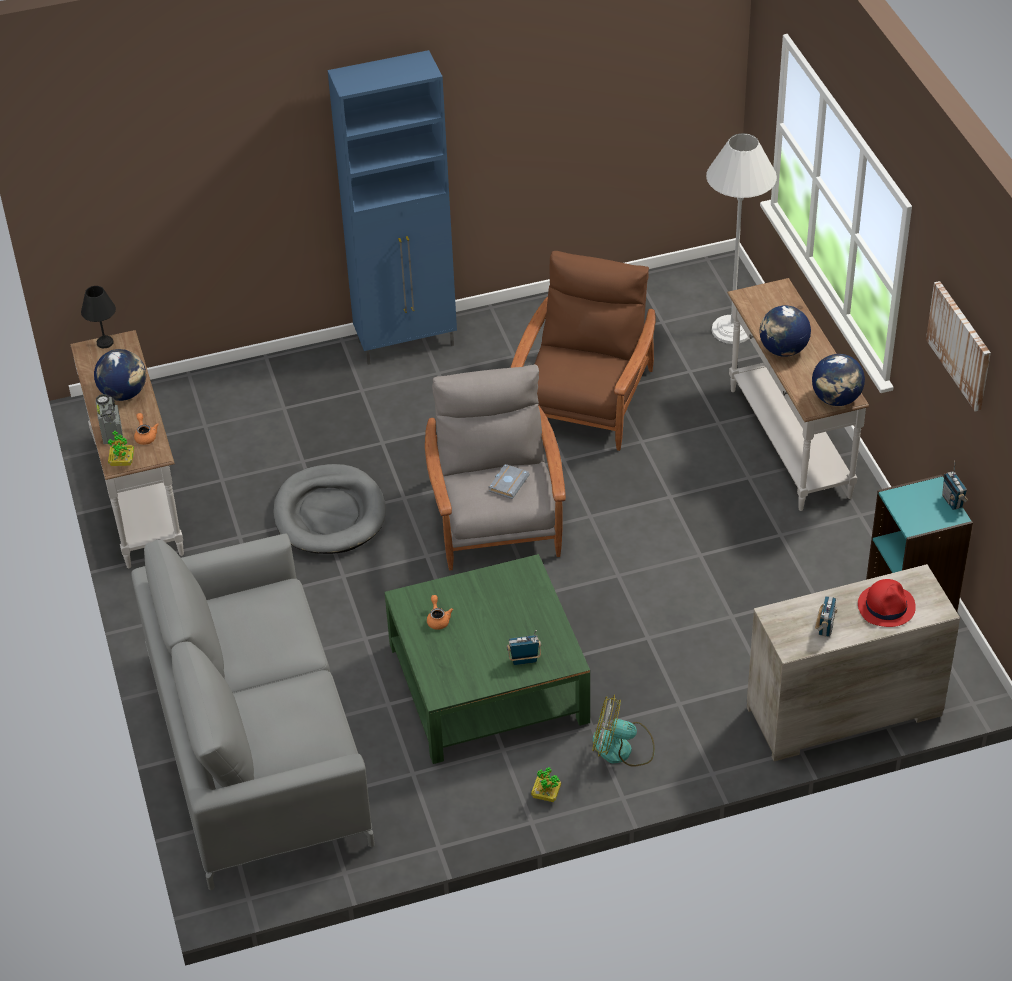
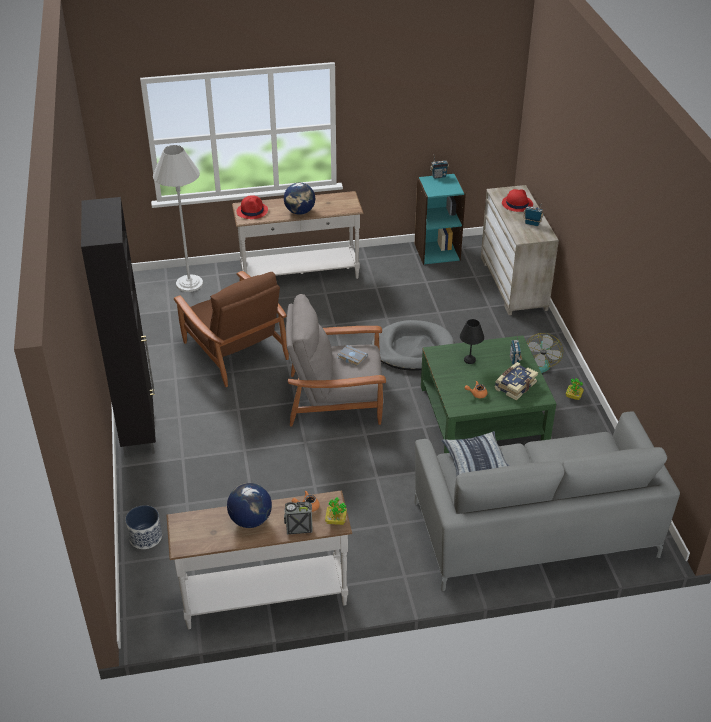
camera: 85 degrees left, 5 degrees down
black table lamp [81,286,116,348] -> black table lamp moved to [460,319,484,364]
grey dog bed [273,464,386,554] -> grey dog bed moved to [372,320,454,371]
blue cabinet [328,50,457,365] -> black cabinet [81,197,156,458]
brown armchair [510,251,656,451] -> brown armchair turned 150 degrees counterclockwise [174,271,289,387]
globe [812,354,865,406] -> none
picture [926,281,991,411] -> none
none -> planter [125,505,162,549]
none -> red hat [237,195,268,219]
none -> pillow [441,431,509,476]
none -> book [495,362,538,400]

